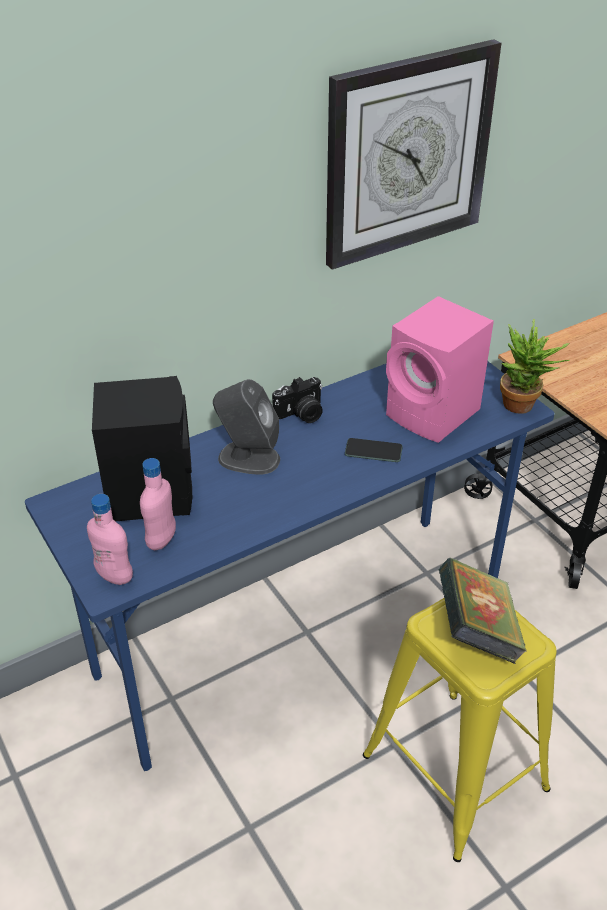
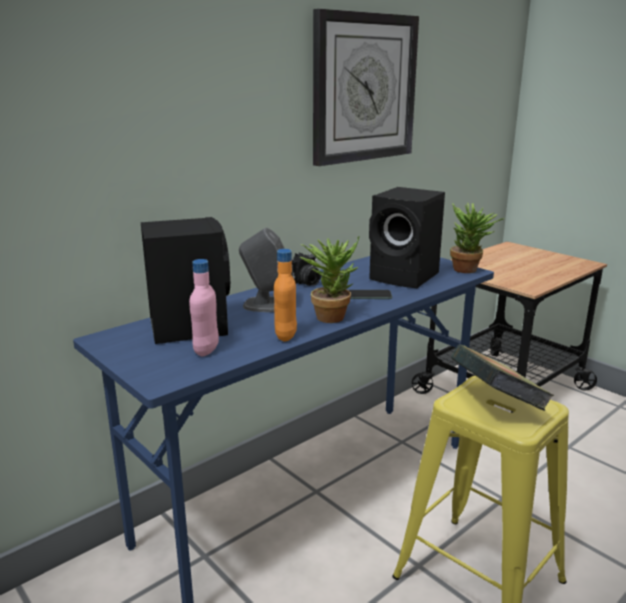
camera: 10 degrees left, 20 degrees down
pink bottle [87,494,133,585] -> none
pink speaker [386,296,494,443] -> black speaker [369,187,445,288]
none -> orange bottle [274,249,297,341]
none -> potted plant [300,237,359,323]

